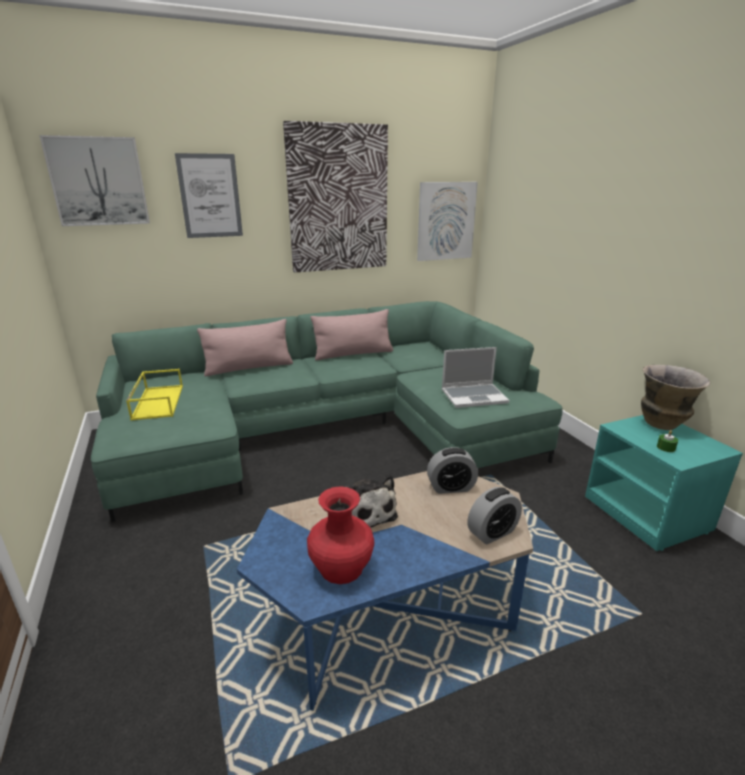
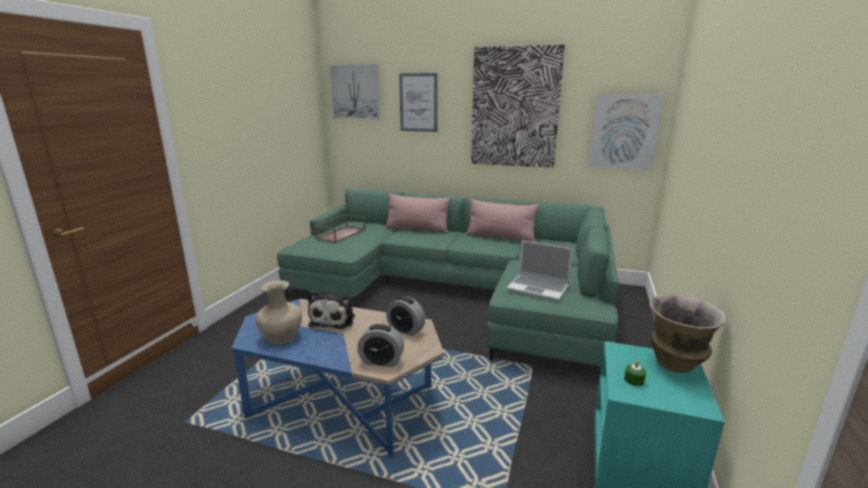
camera: 40 degrees right, 5 degrees down
yellow tray [126,369,183,421] -> brown tray [314,214,366,243]
red vase [307,486,374,584] -> beige vase [256,280,302,344]

